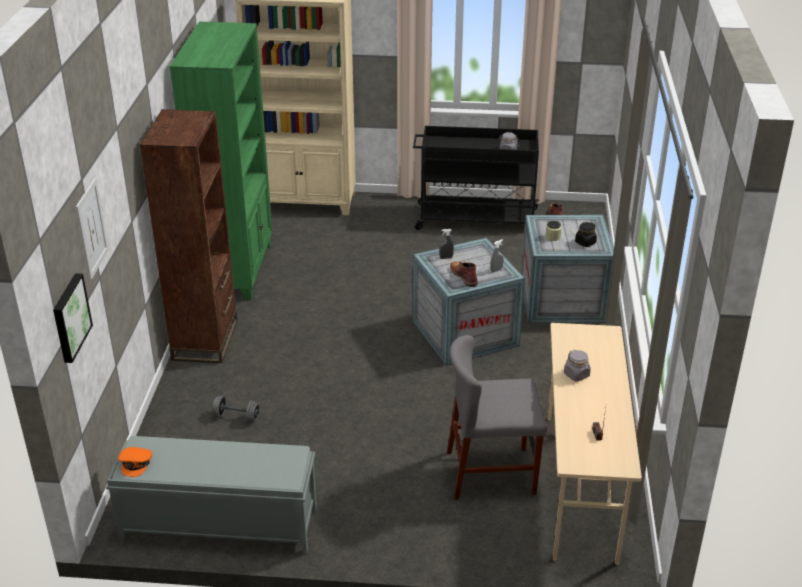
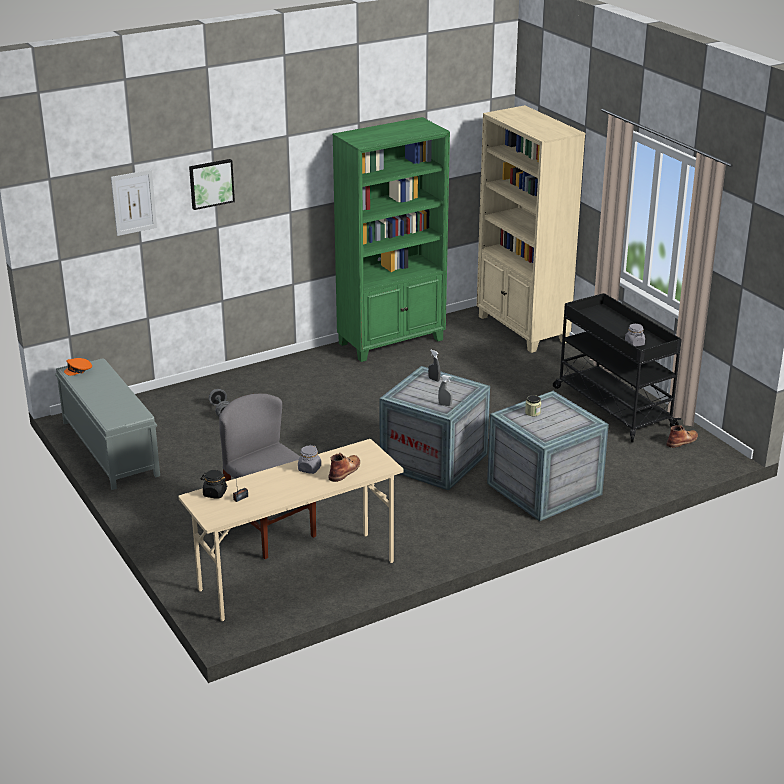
camera: 55 degrees right, 5 degrees down
picture [53,273,93,363] -> picture moved to [189,159,235,210]
brown bookcase [140,109,238,363] -> none
brown boot [450,261,478,287] -> brown boot moved to [329,453,360,482]
black jar [575,222,597,247] -> black jar moved to [201,470,227,499]

